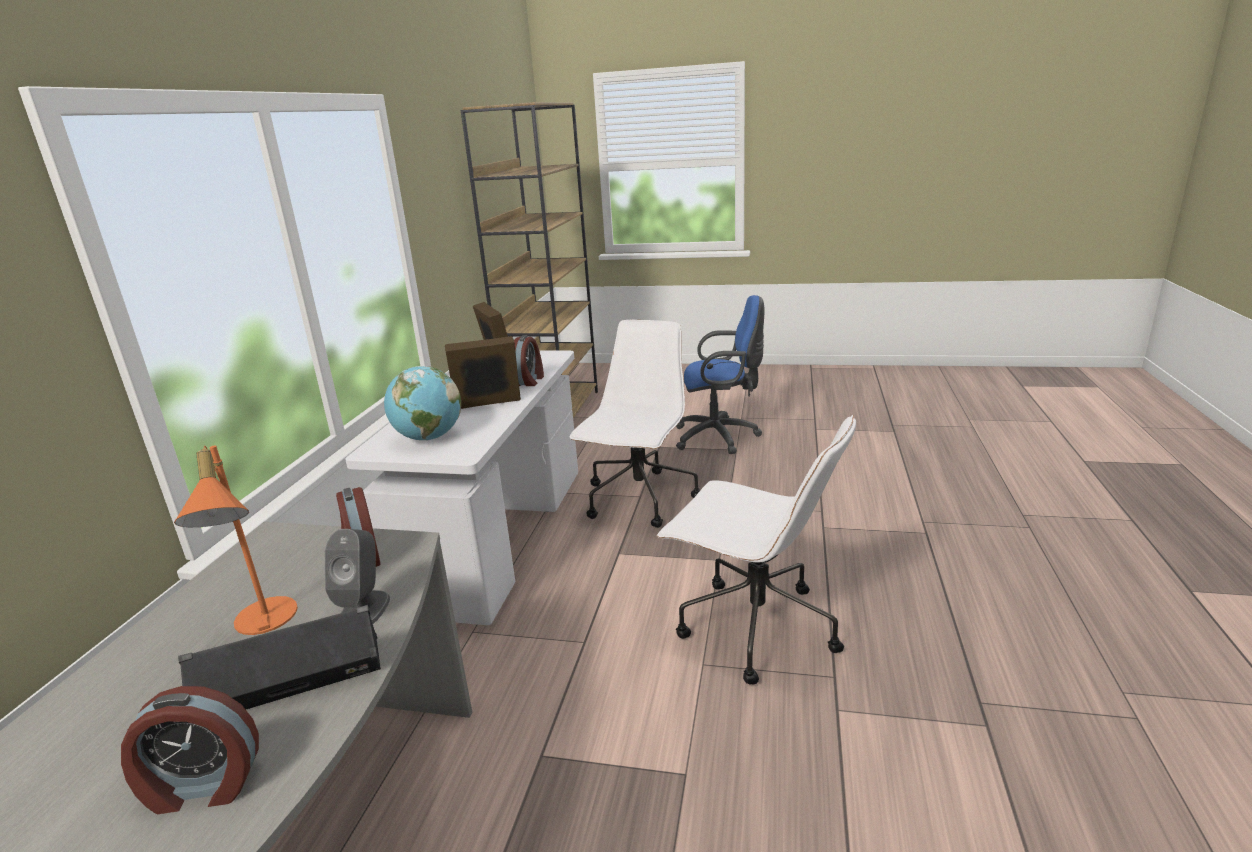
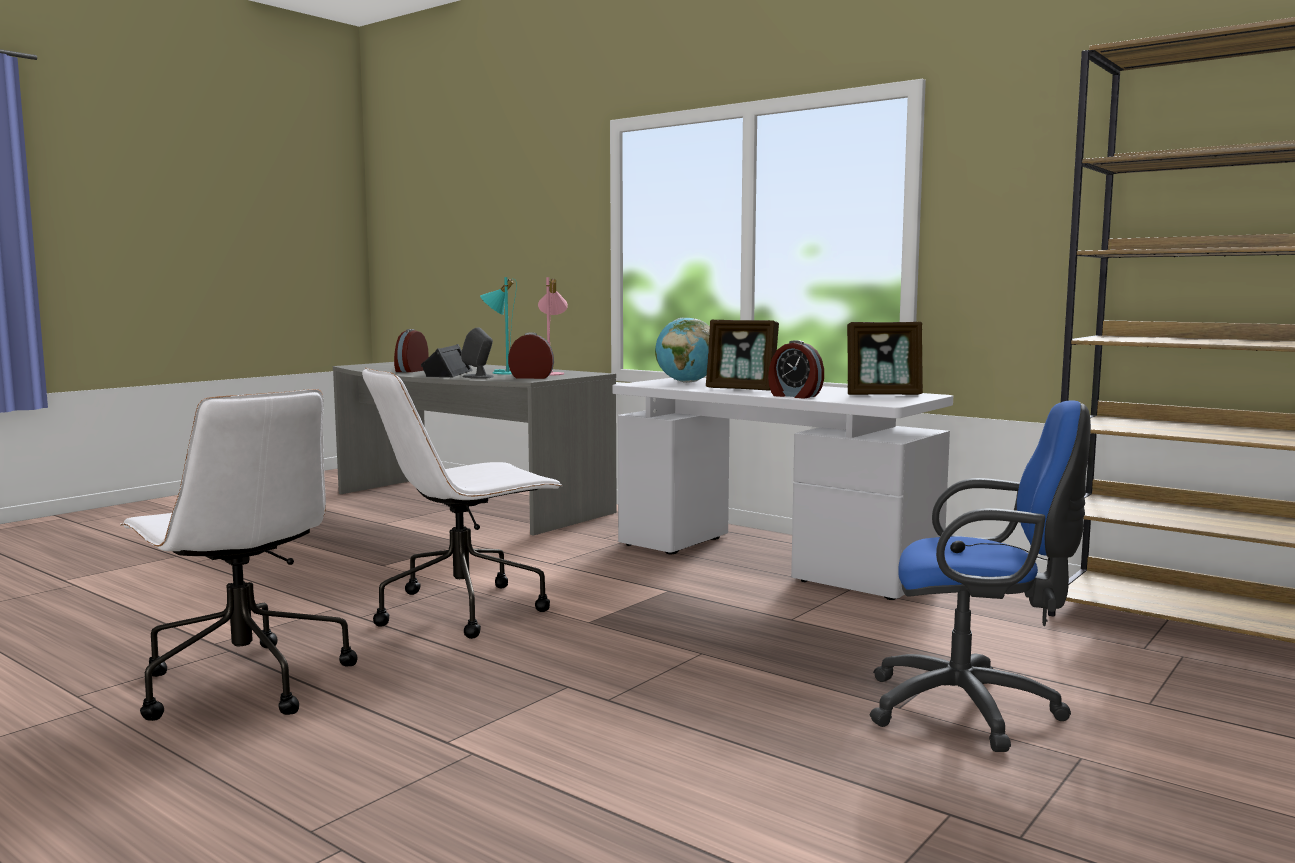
camera: 115 degrees right, 15 degrees down
orange table lamp [174,446,298,635] -> turquoise table lamp [480,277,517,374]
picture frame [445,336,521,409] -> picture frame turned 105 degrees clockwise [706,320,779,391]
white office chair [570,320,700,528] -> white office chair moved to [120,389,357,721]
blue office chair [676,295,764,454] -> blue office chair turned 105 degrees counterclockwise [870,400,1091,752]
none -> pink table lamp [538,277,568,376]

